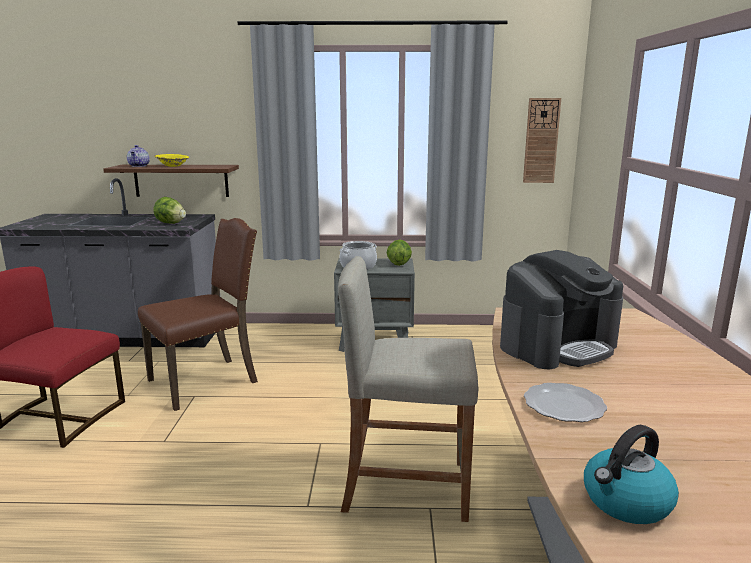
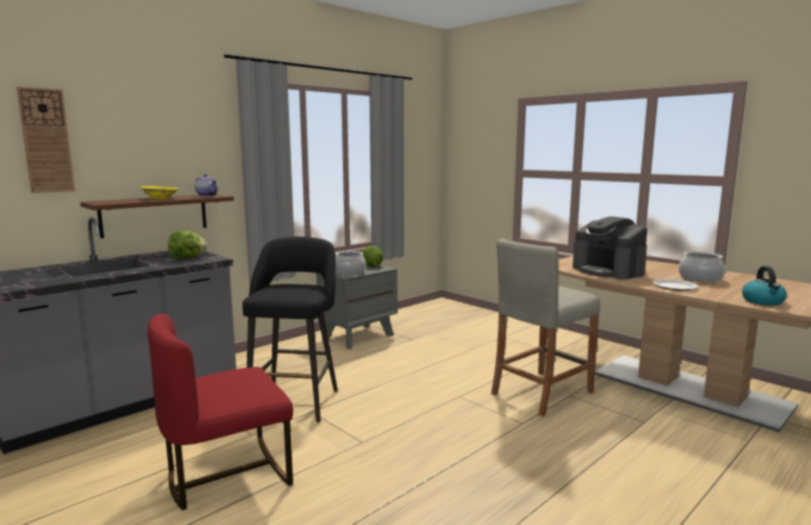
camera: 45 degrees left, 5 degrees down
teapot [127,145,150,167] -> teapot moved to [195,174,218,196]
brown chair [138,218,258,411] -> black stool [242,236,338,422]
coffee machine [500,250,623,369] -> coffee machine turned 135 degrees clockwise [573,217,647,280]
wall clock [523,98,561,183] -> wall clock moved to [17,87,75,193]
none -> cooking pot [679,252,725,283]

